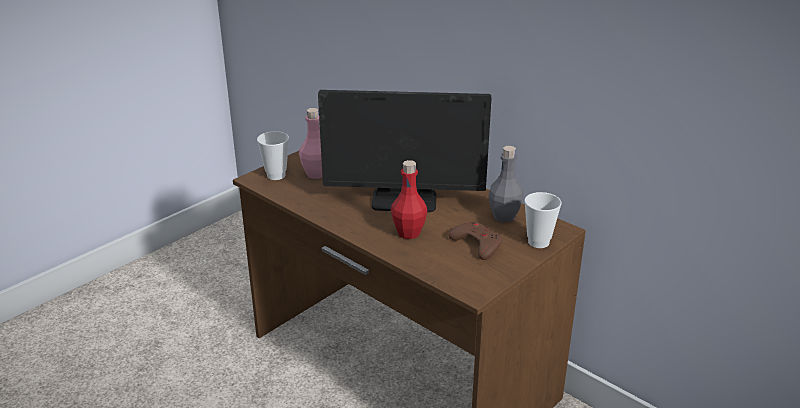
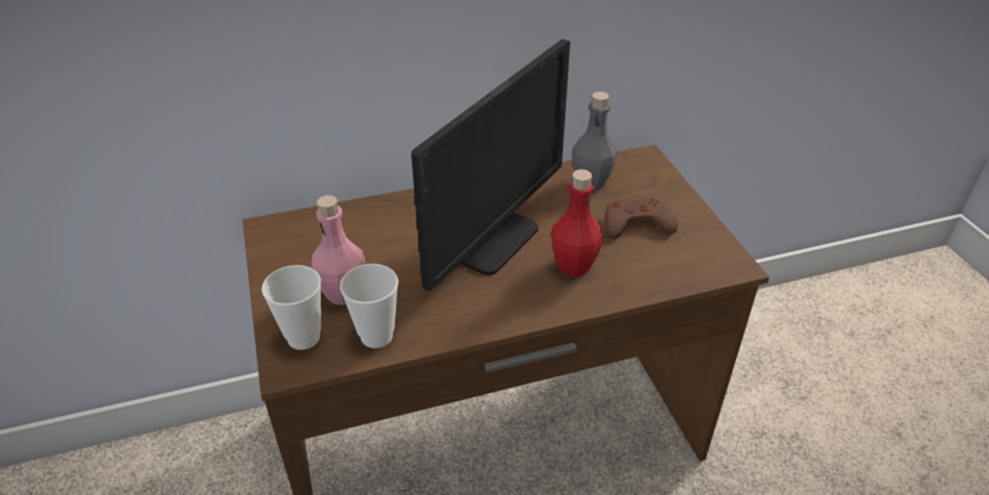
camera: 60 degrees left, 10 degrees up
cup [524,192,562,248] -> cup moved to [340,264,398,348]

